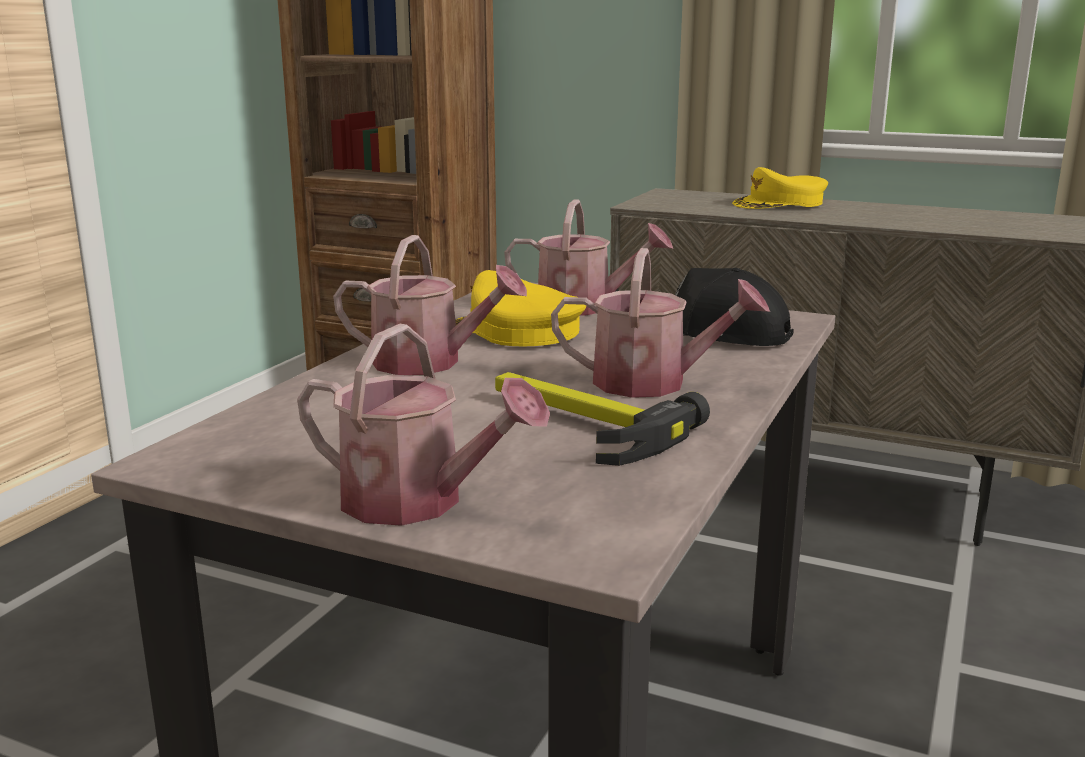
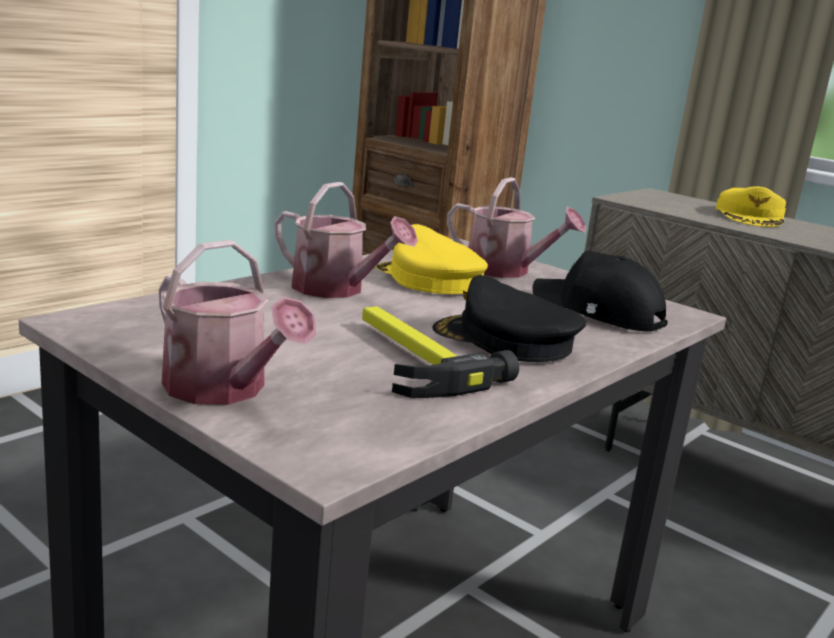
camera: 15 degrees right, 0 degrees up
watering can [551,248,770,398] -> black cap [432,275,586,362]
yellow cap [732,167,828,209] -> yellow cap turned 75 degrees counterclockwise [716,186,786,227]

